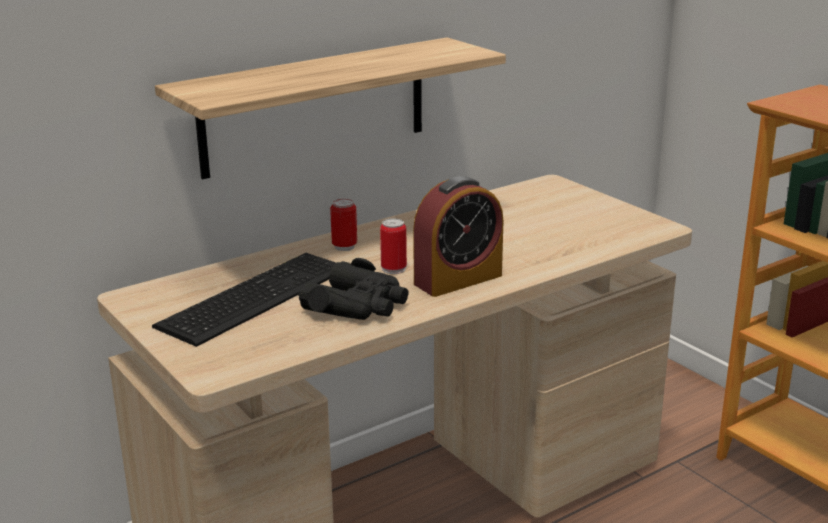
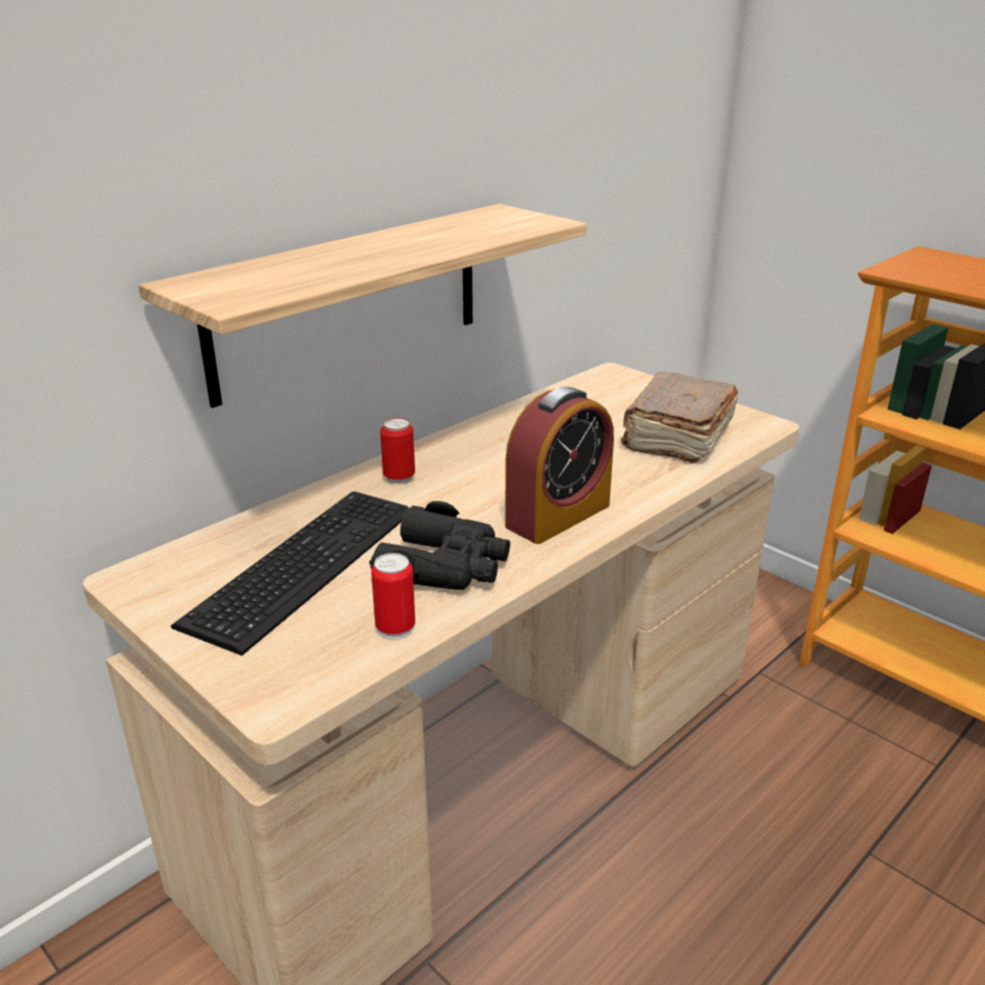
camera: 10 degrees left, 5 degrees up
can [380,218,407,274] -> can moved to [371,553,415,639]
none -> brown book [621,372,739,464]

